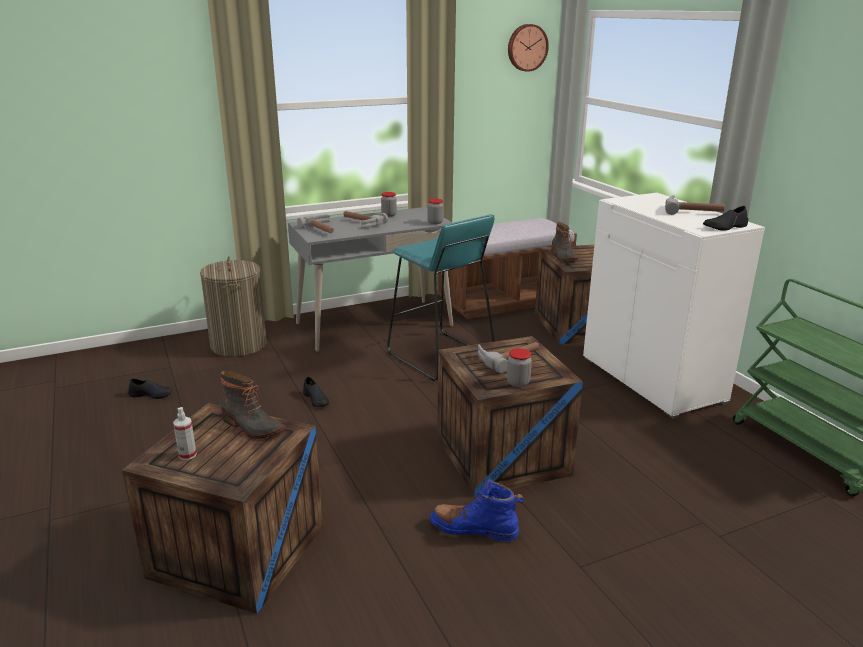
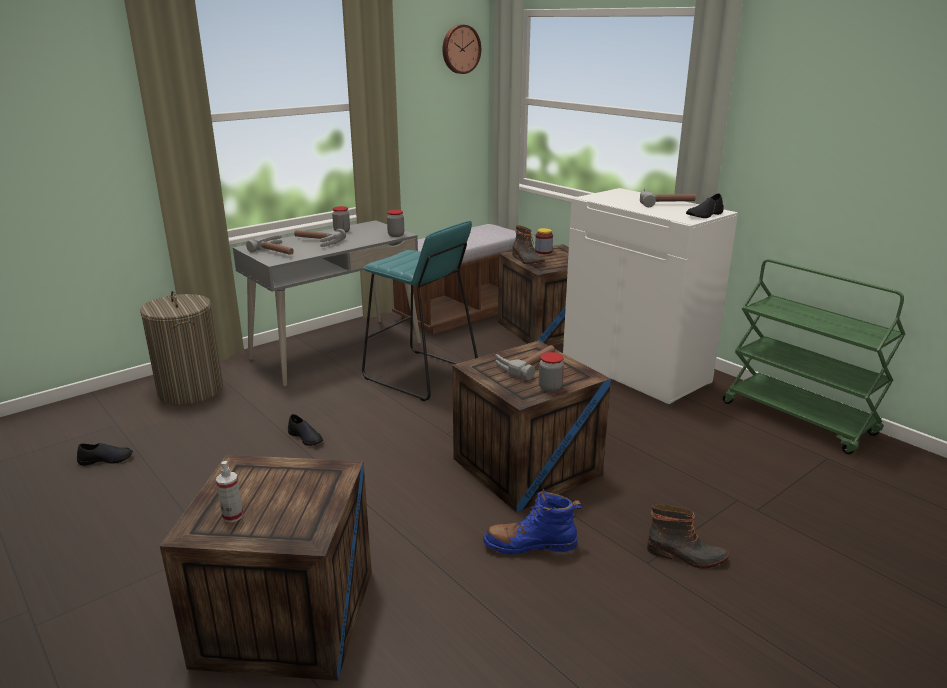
camera: 15 degrees left, 0 degrees up
boot [220,371,286,439] -> boot moved to [647,504,729,569]
none -> jar [535,228,553,254]

